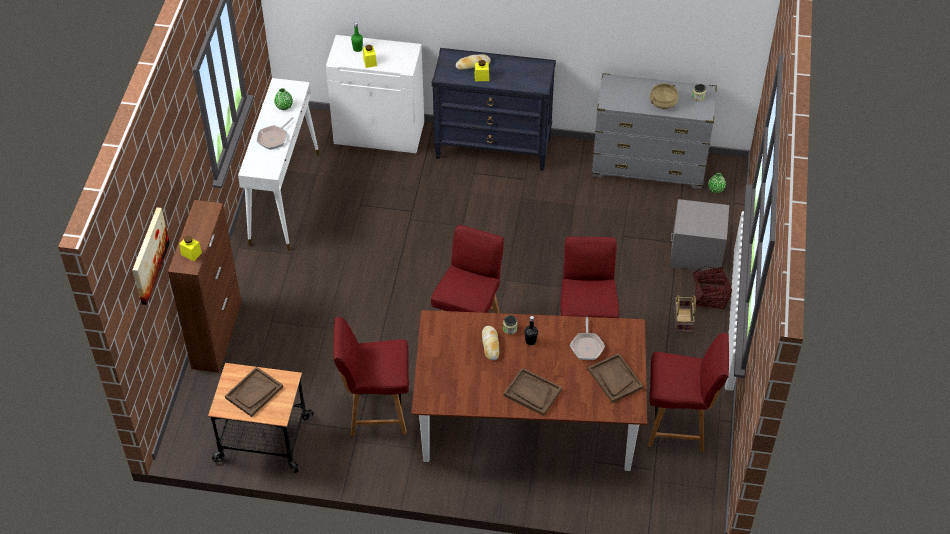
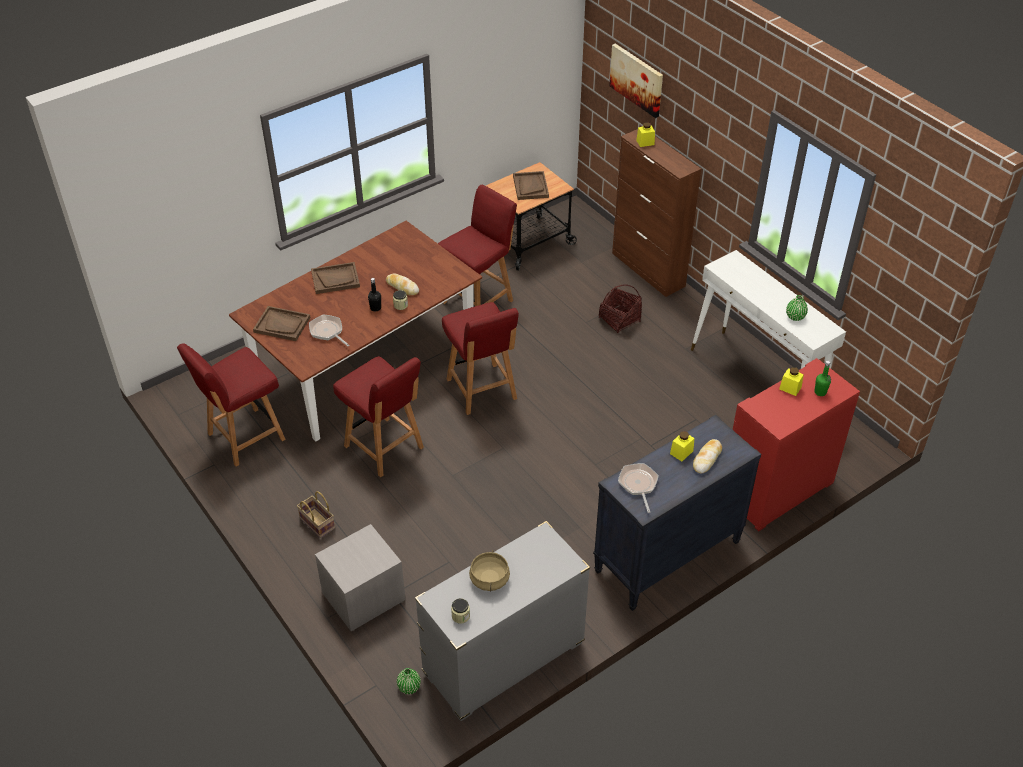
camera: 135 degrees right, 5 degrees down
frying pan [257,117,294,150] -> frying pan moved to [618,463,659,513]
white cabinet [326,35,424,154] -> red cabinet [733,358,860,532]
basket [693,266,732,310] -> basket moved to [599,285,642,333]

